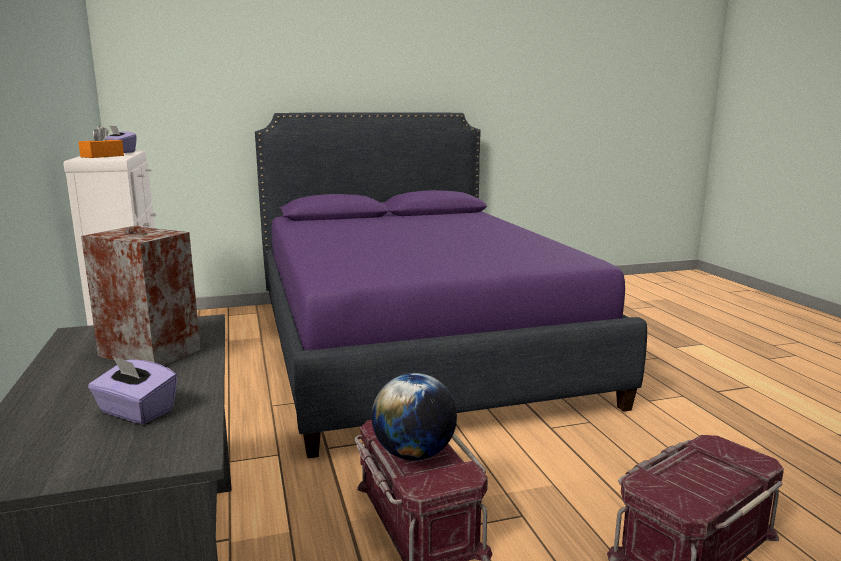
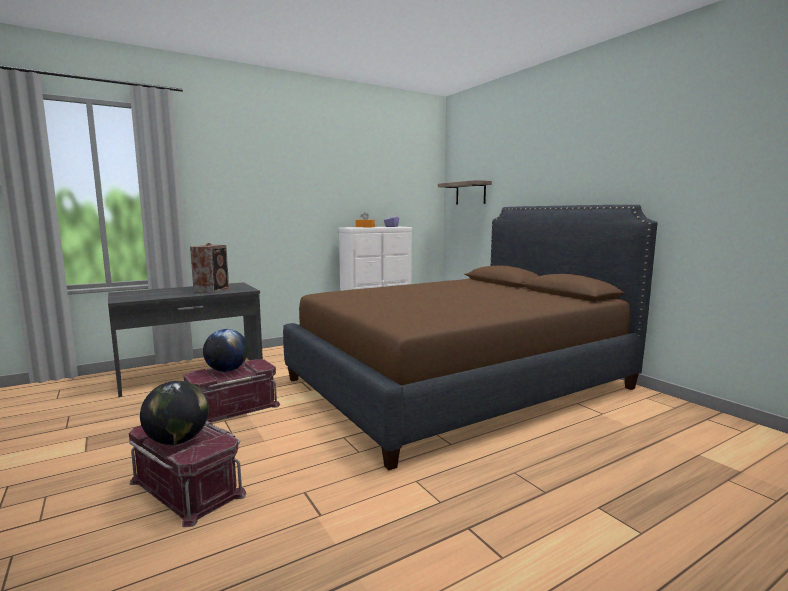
camera: 75 degrees right, 5 degrees down
purple tissue box [88,356,178,424] -> none
purple bed [255,112,647,458] -> brown bed [283,205,657,470]
none -> globe [140,381,209,445]
none -> shelf [438,180,492,205]

